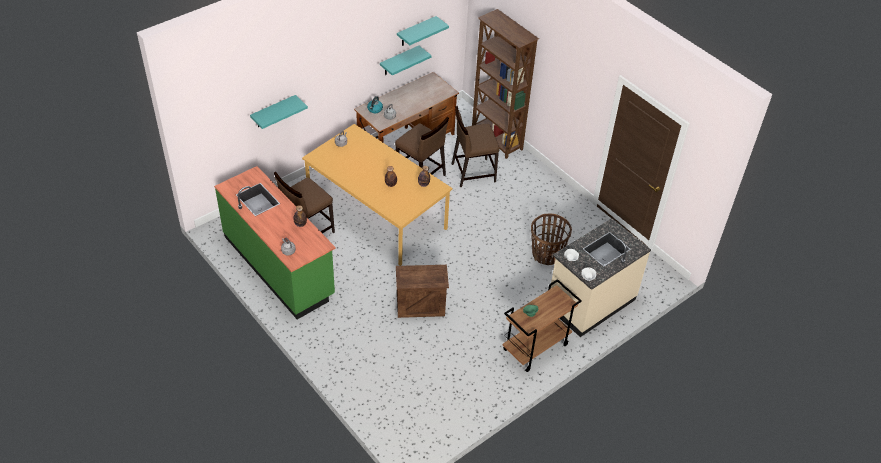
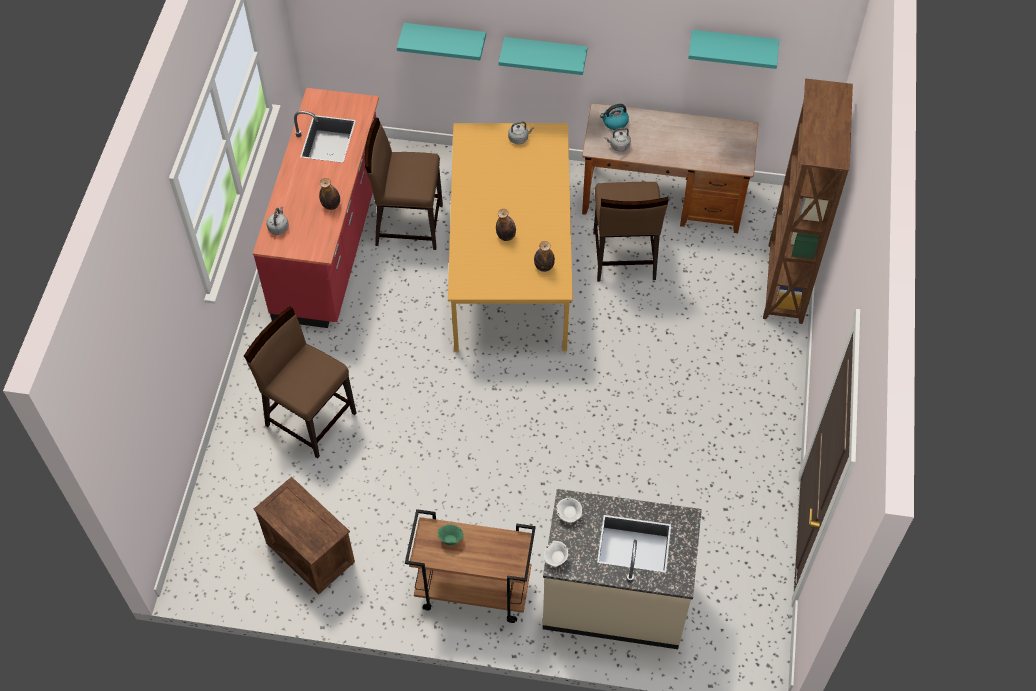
camera: 50 degrees right, 10 degrees up
green counter [214,166,335,320] -> red counter [253,88,379,328]
turquoise shelf [380,45,432,75] -> turquoise shelf moved to [499,37,588,75]
crate [396,265,449,318] -> crate moved to [254,477,355,594]
brown chair [452,106,500,187] -> brown chair moved to [244,306,356,458]
basket [531,213,572,265] -> none

